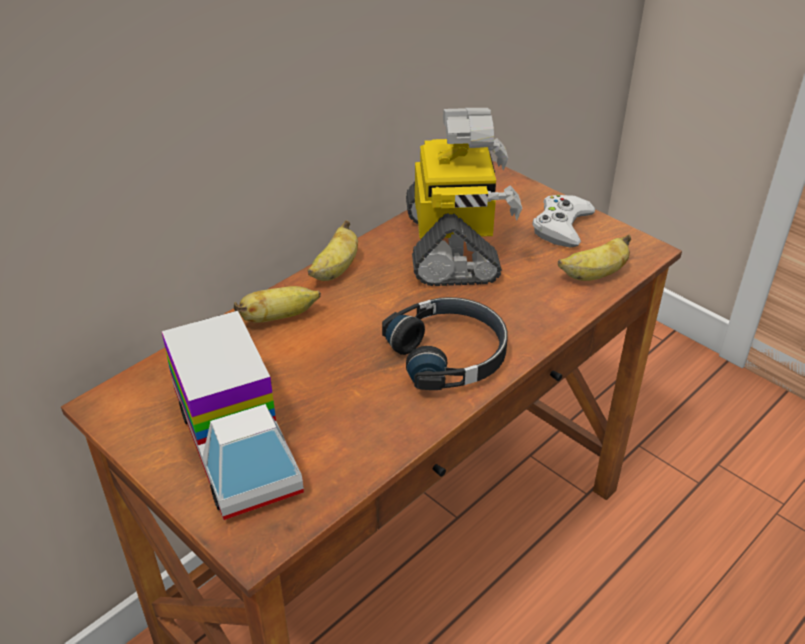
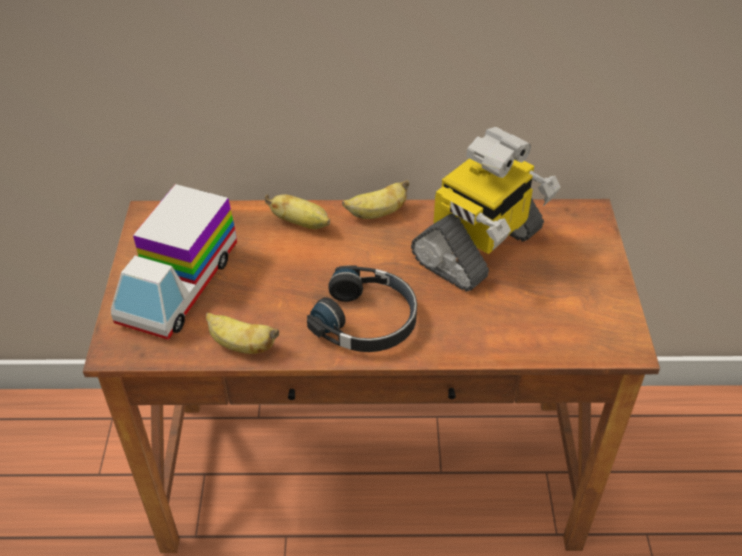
camera: 45 degrees right, 5 degrees up
white game controller [533,195,595,248] -> none
banana [558,234,631,281] -> banana moved to [206,312,279,354]

